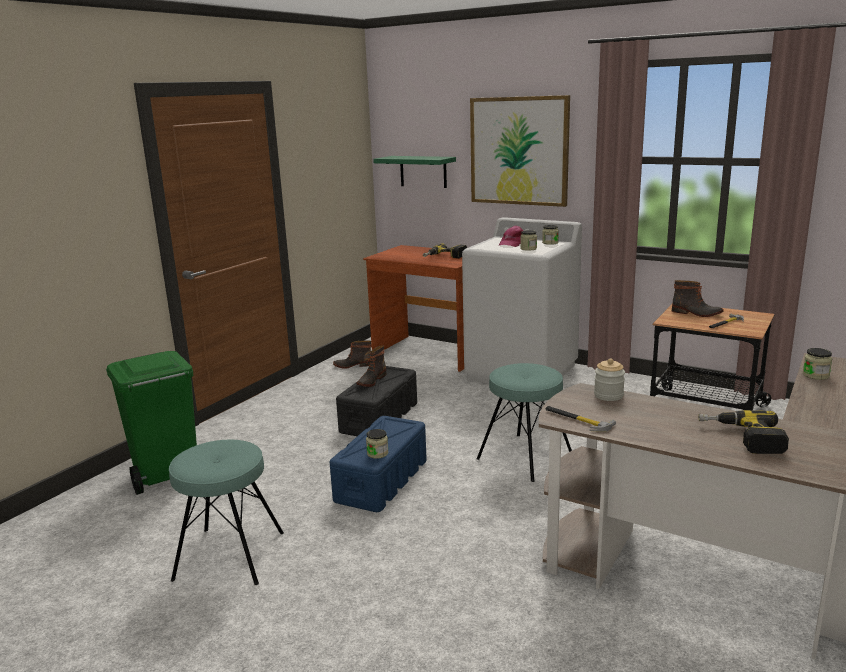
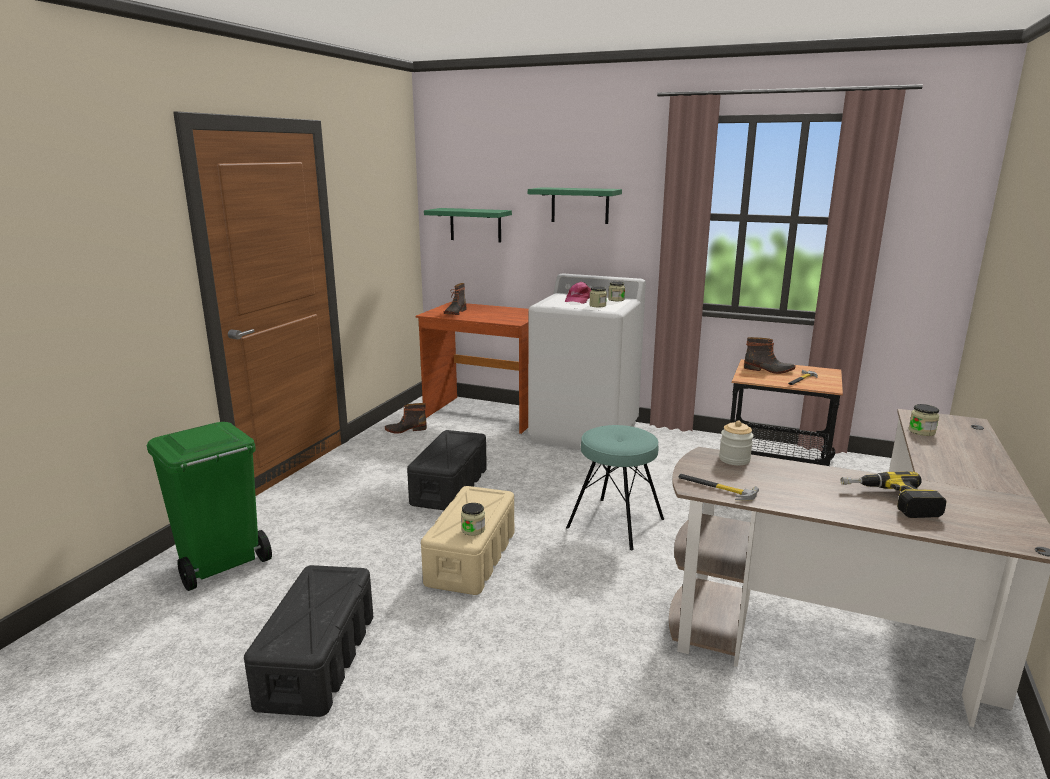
camera: 10 degrees left, 0 degrees up
turquoise stool [169,440,284,585] -> black storage box [244,565,373,717]
blue storage box [330,416,427,512] -> beige storage box [421,486,514,595]
boot [356,345,387,387] -> boot moved to [444,283,466,315]
power drill [423,243,467,258] -> none
picture [470,95,570,207] -> green shelf [528,187,622,224]

